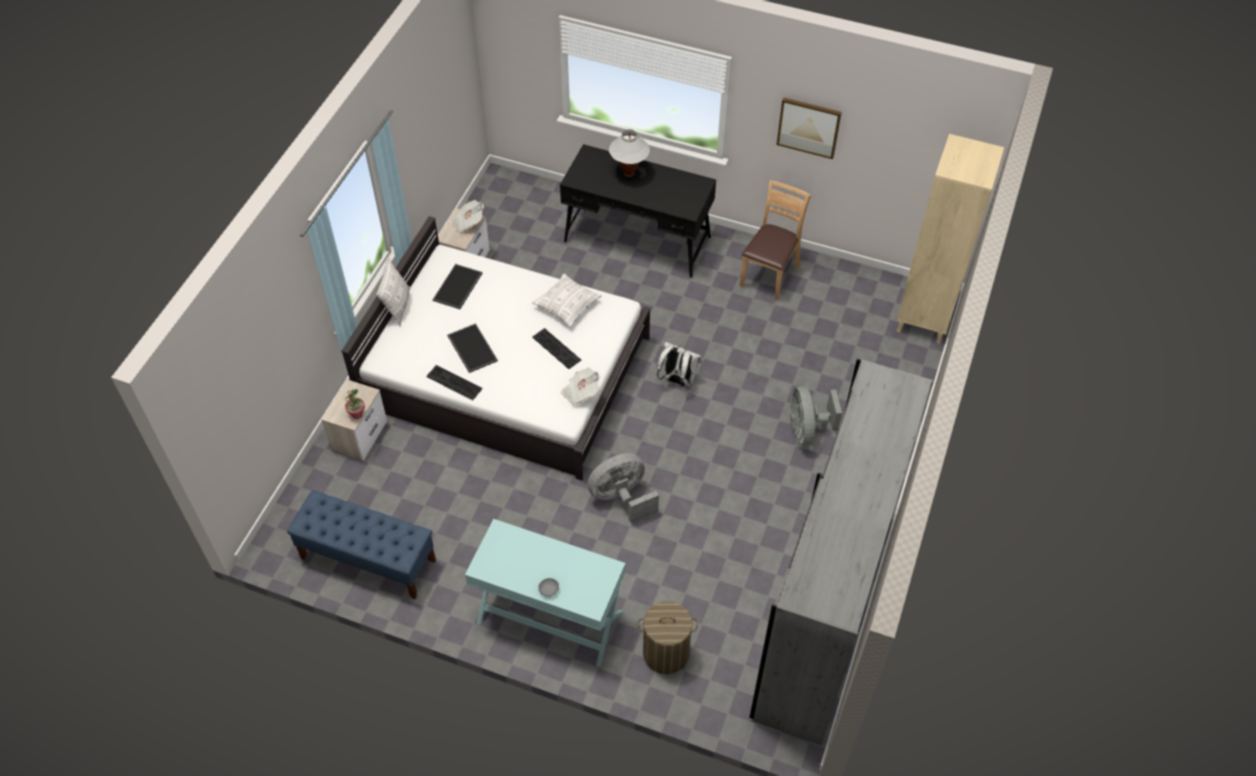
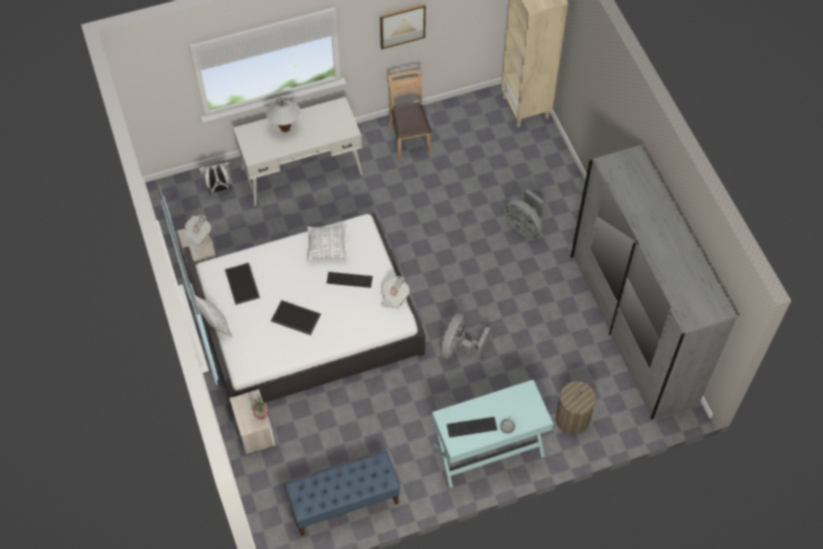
camera: 40 degrees left, 5 degrees up
keyboard [426,365,483,400] -> keyboard moved to [447,417,497,438]
black desk [560,144,716,278] -> white desk [233,97,363,206]
white backpack [657,342,701,387] -> white backpack moved to [199,162,231,195]

